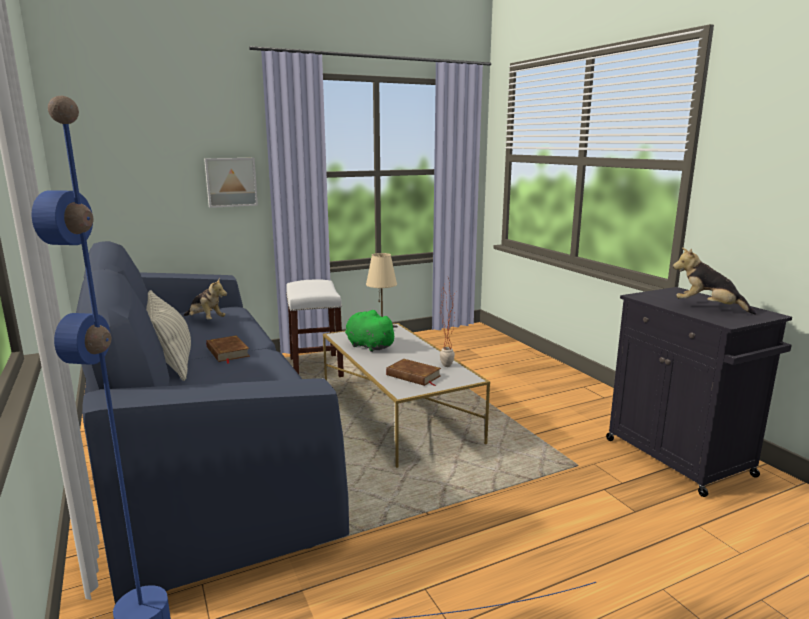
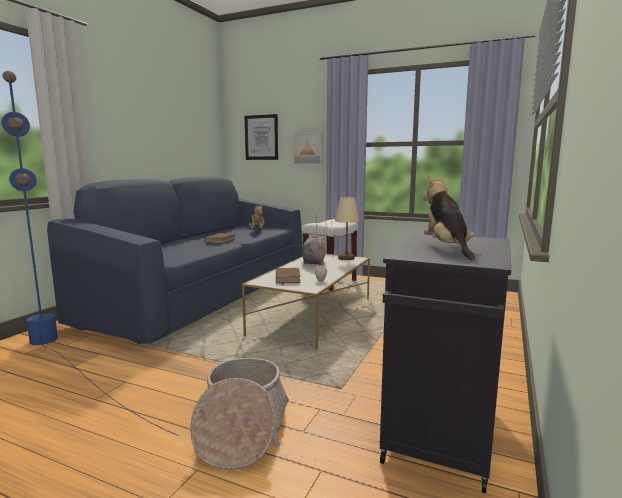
camera: 50 degrees right, 5 degrees down
pillow [146,290,191,381] -> none
green plush toy [345,310,398,352] -> grey plush toy [302,234,326,265]
none -> basket [190,358,289,470]
none -> picture [245,114,278,160]

